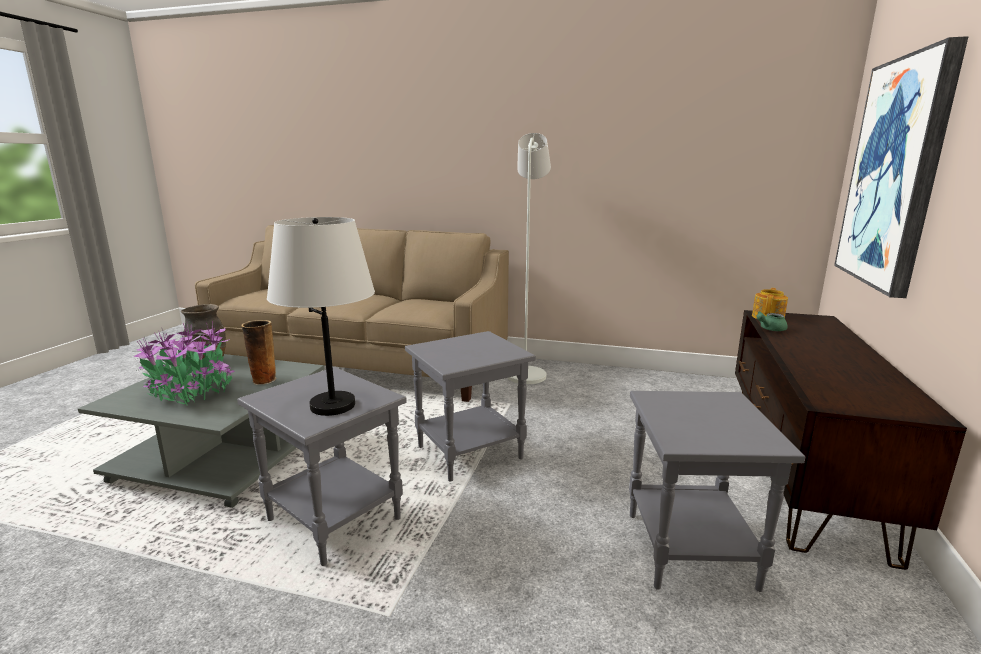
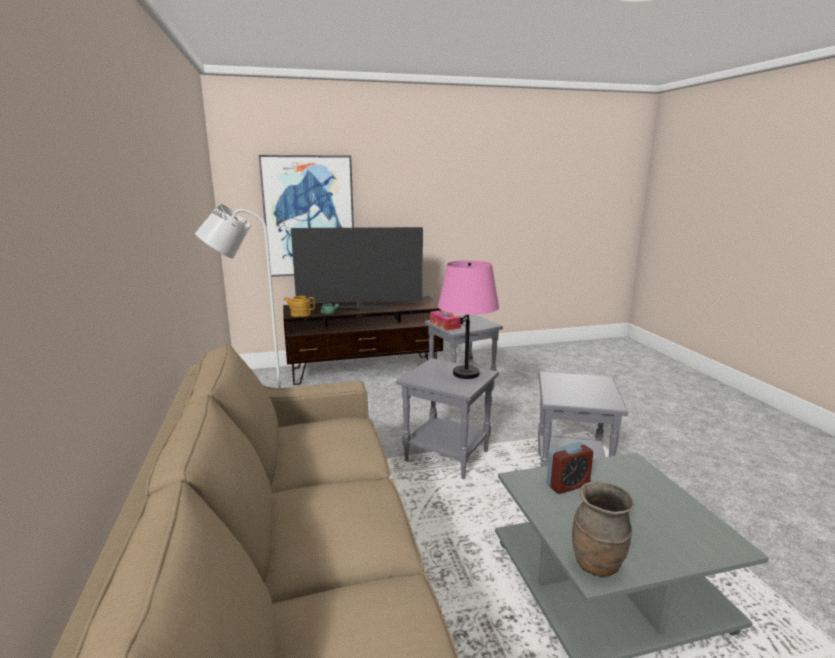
camera: 120 degrees left, 0 degrees up
potted plant [133,321,235,405] -> none
vase [241,320,277,385] -> alarm clock [546,442,593,494]
white table lamp [267,217,375,416] -> none
none -> television [291,227,423,309]
none -> tissue box [430,310,461,331]
none -> pink table lamp [438,260,499,379]

